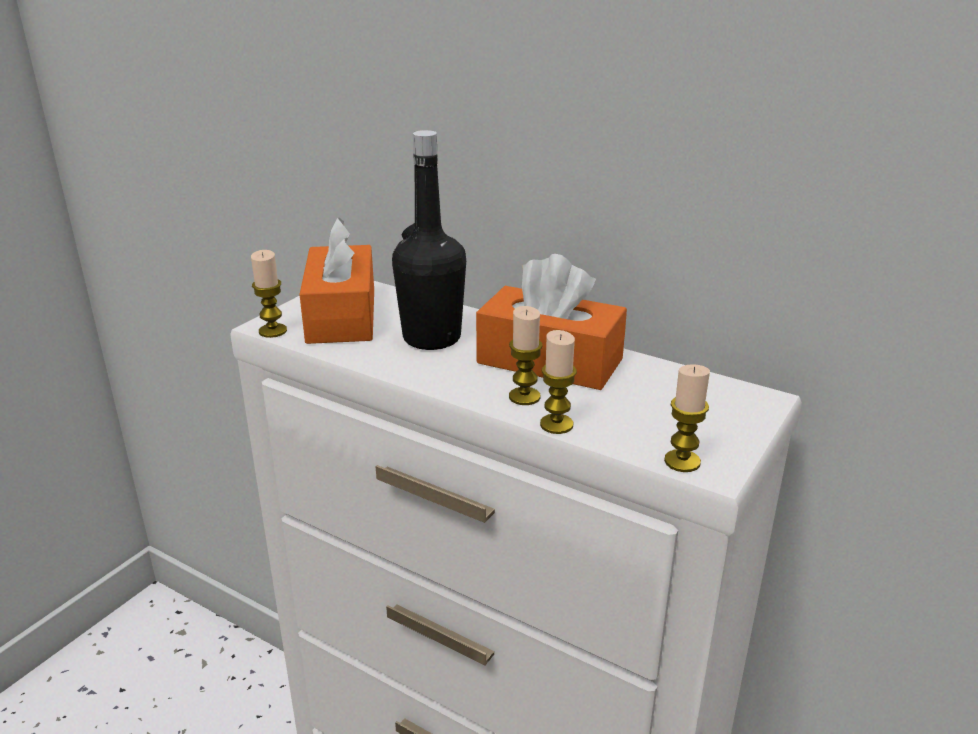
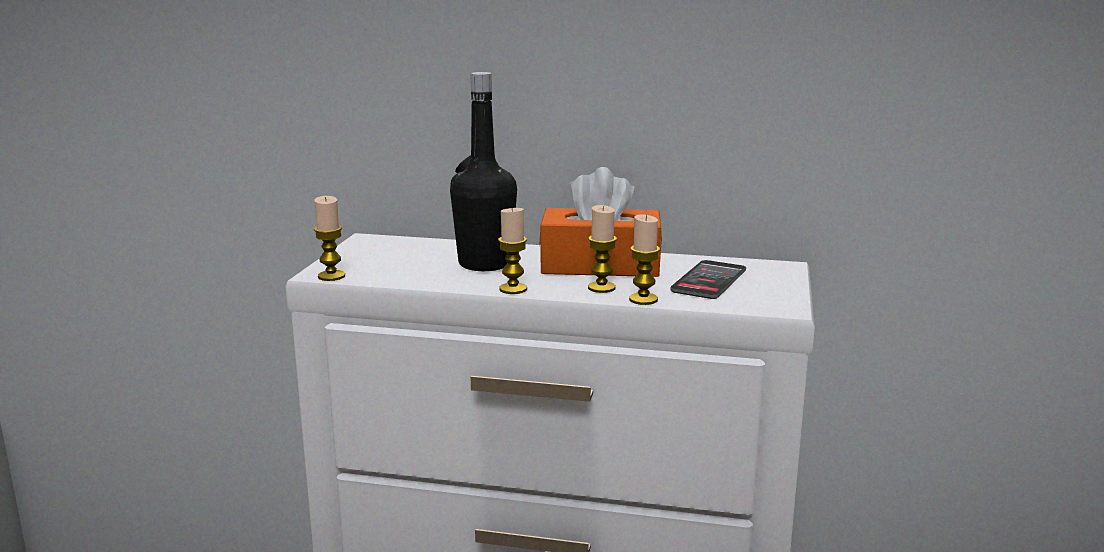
camera: 20 degrees left, 10 degrees down
orange tissue box [299,218,374,344] -> none
candle [664,364,710,472] -> candle moved to [498,208,527,294]
none -> phone [671,260,746,299]

